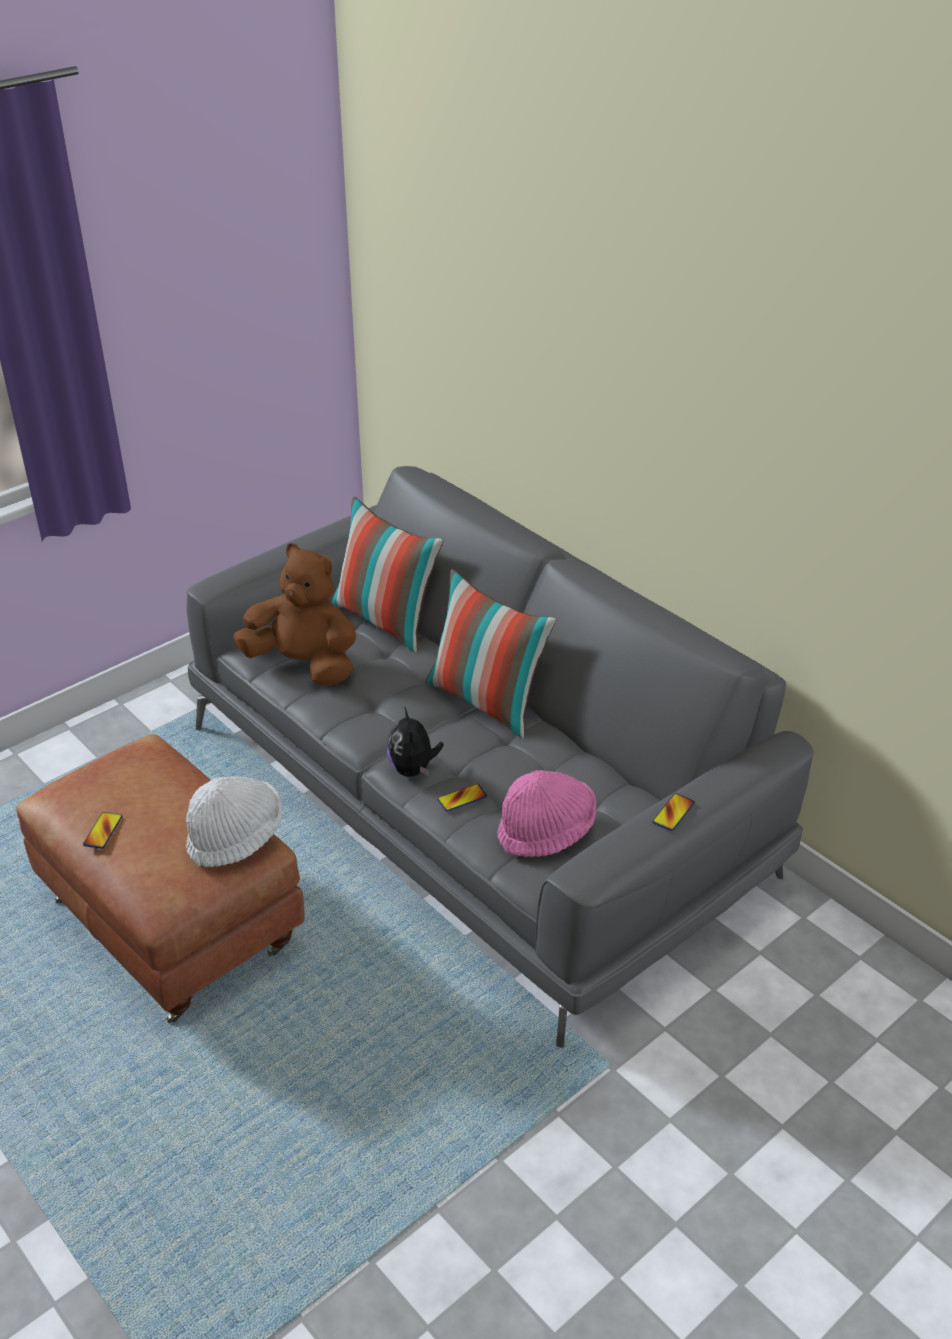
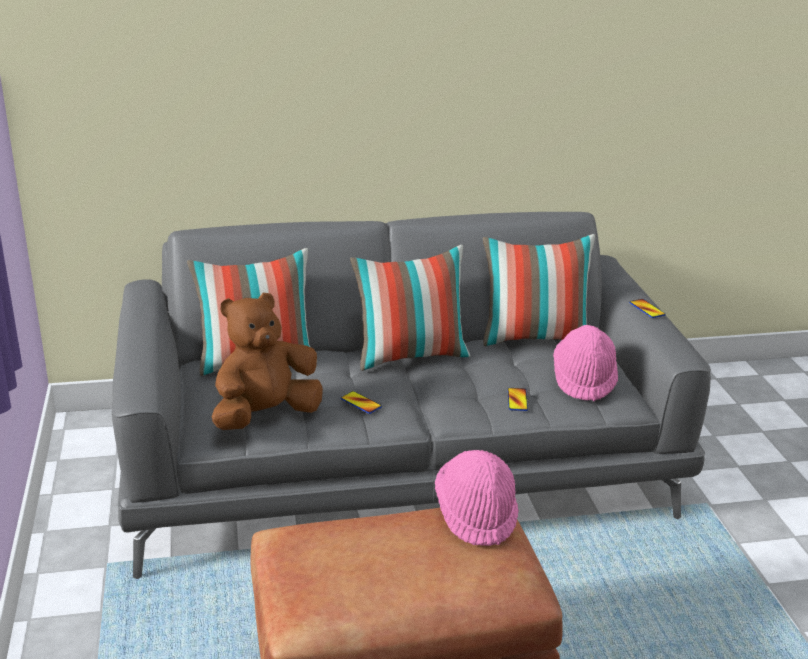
camera: 60 degrees left, 10 degrees down
phone [83,812,122,849] -> phone moved to [341,391,382,414]
white hat [186,776,282,867] -> pink hat [435,450,519,546]
plush toy [387,706,444,777] -> none
none -> pillow [483,234,595,346]

